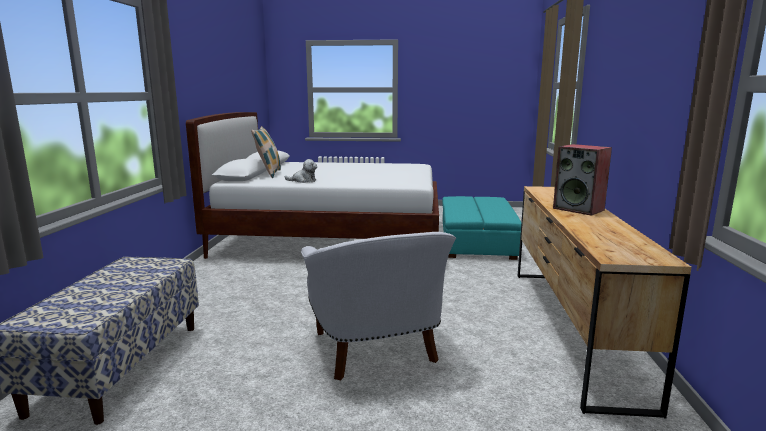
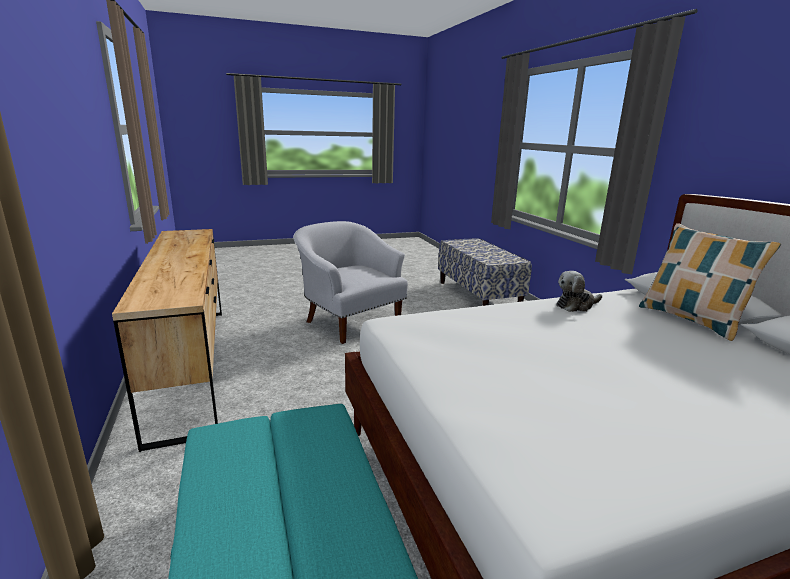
camera: 155 degrees right, 5 degrees up
speaker [553,144,612,216] -> none

